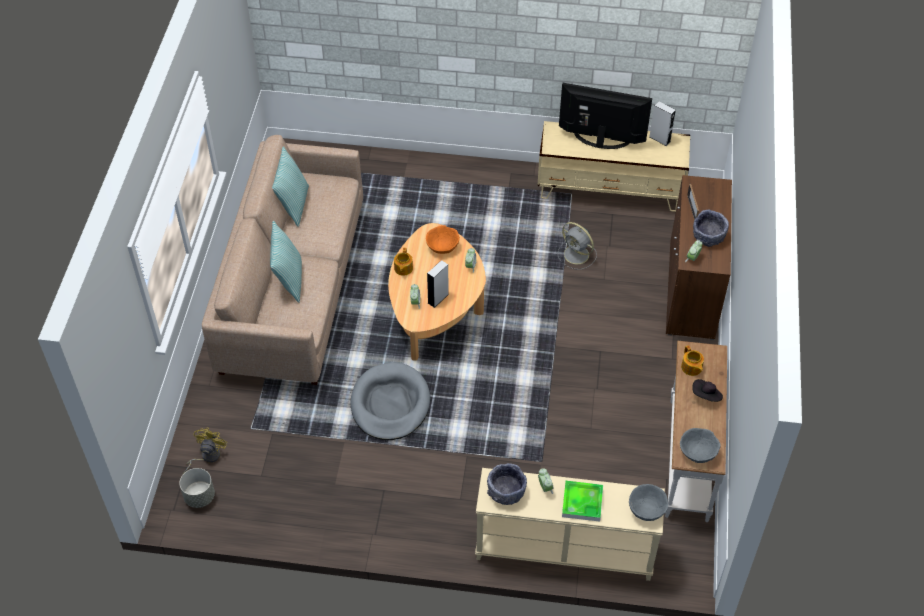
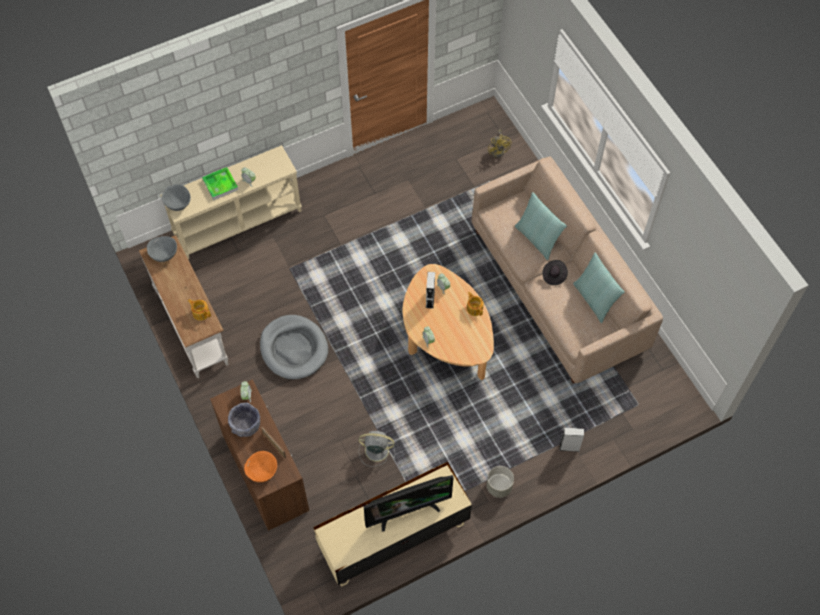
camera: 145 degrees right, 10 degrees up
grey planter [179,468,215,508] -> grey planter moved to [487,466,514,498]
grey dog bed [350,363,430,440] -> grey dog bed moved to [260,315,328,380]
orange bowl [426,225,460,254] -> orange bowl moved to [244,451,277,482]
grey bowl [487,463,527,505] -> none
grey speaker [649,101,676,146] -> grey speaker moved to [560,428,584,452]
black hat [692,379,723,402] -> black hat moved to [543,260,568,285]

